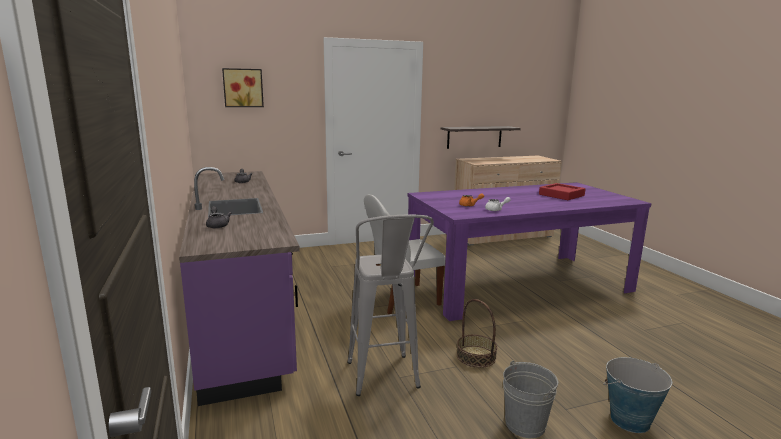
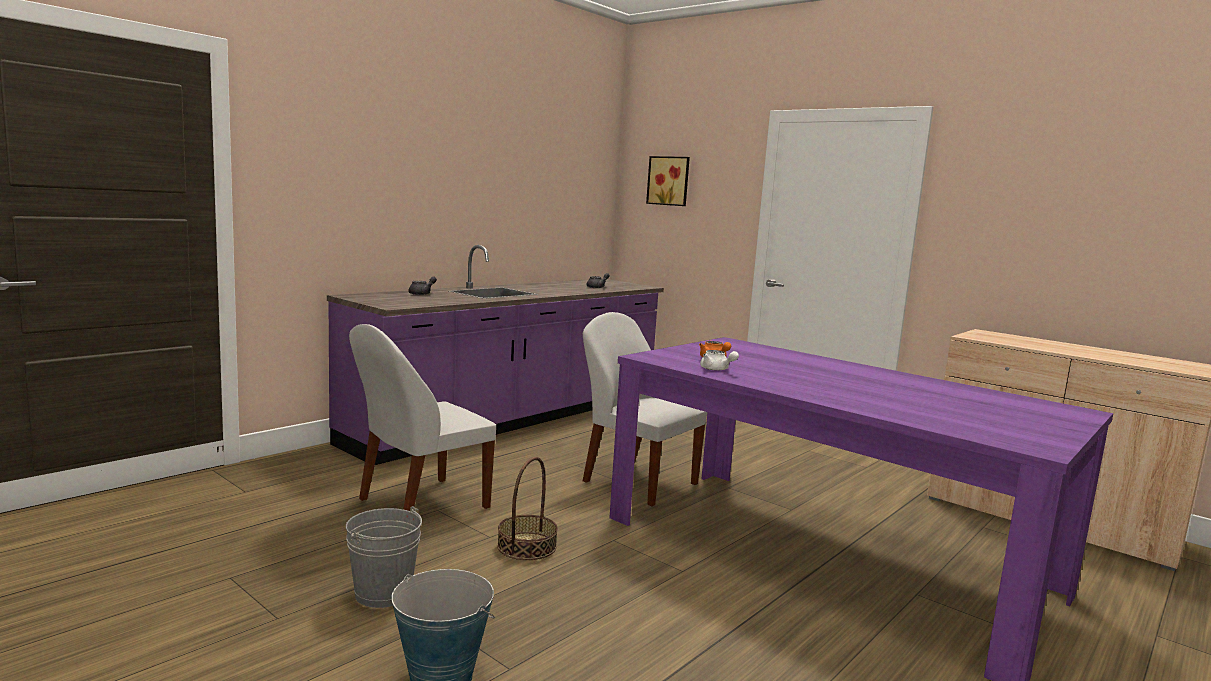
camera: 60 degrees right, 5 degrees down
grey stool [347,214,434,396] -> white chair [349,324,496,511]
shelf [441,126,521,149] -> none
red tray [539,183,586,200] -> none

